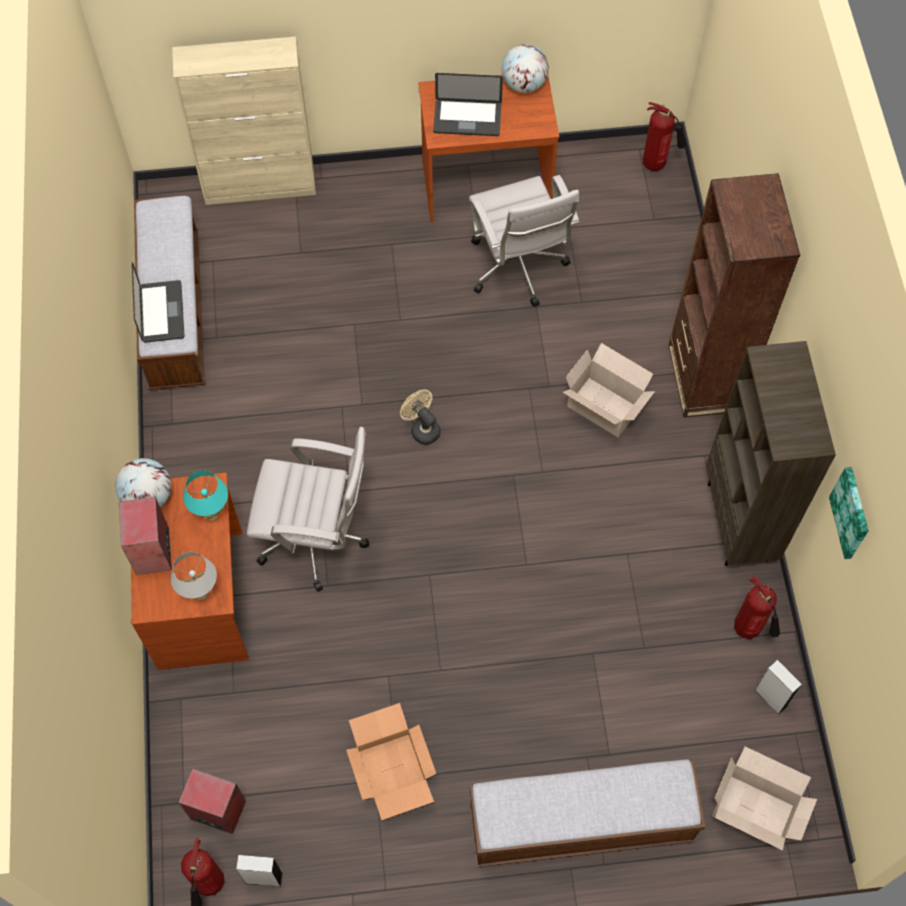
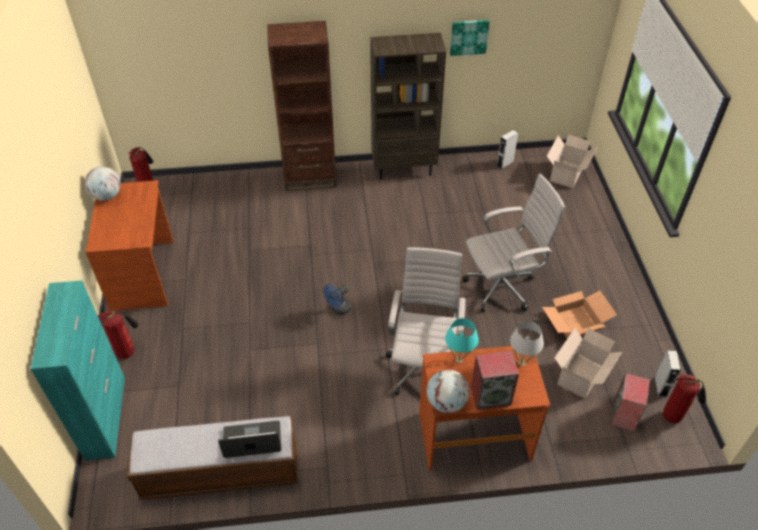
camera: 90 degrees left, 15 degrees down
beige cabinet [172,37,316,205] -> turquoise cabinet [30,280,125,461]
beige fan [400,390,441,445] -> blue fan [323,284,351,315]
laptop [433,73,503,136] -> none
white office chair [469,175,579,307] -> white office chair moved to [463,174,565,312]
bench [469,759,706,867] -> none
cardboard box [563,343,655,437] -> cardboard box moved to [555,328,622,399]
fire extinguisher [734,575,780,639] -> fire extinguisher moved to [98,311,139,359]

